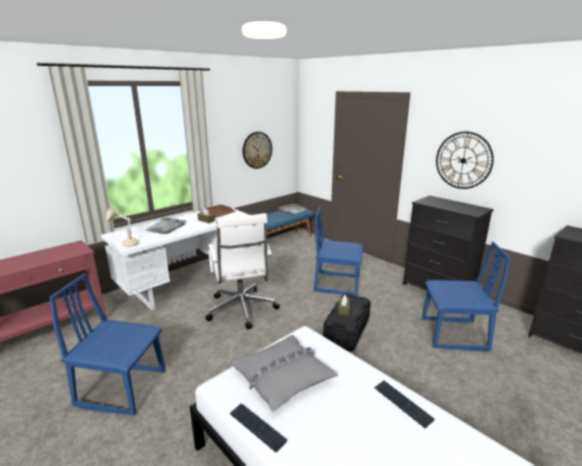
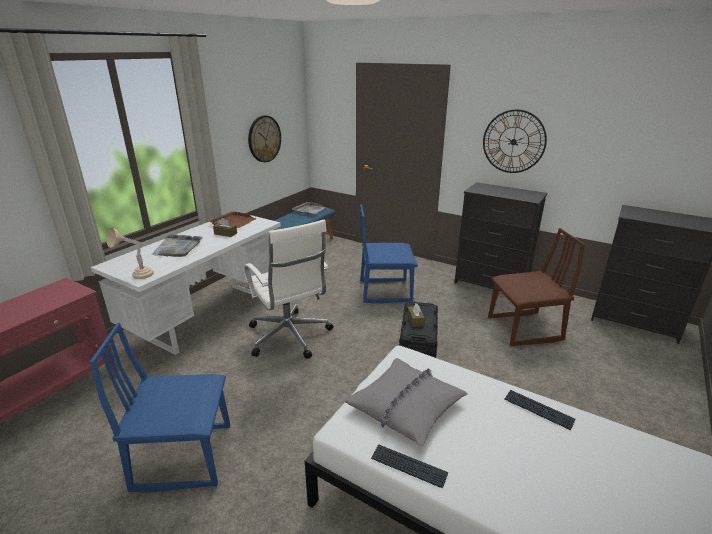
camera: 15 degrees left, 5 degrees up
blue chair [422,241,510,351] -> brown chair [488,228,585,346]

